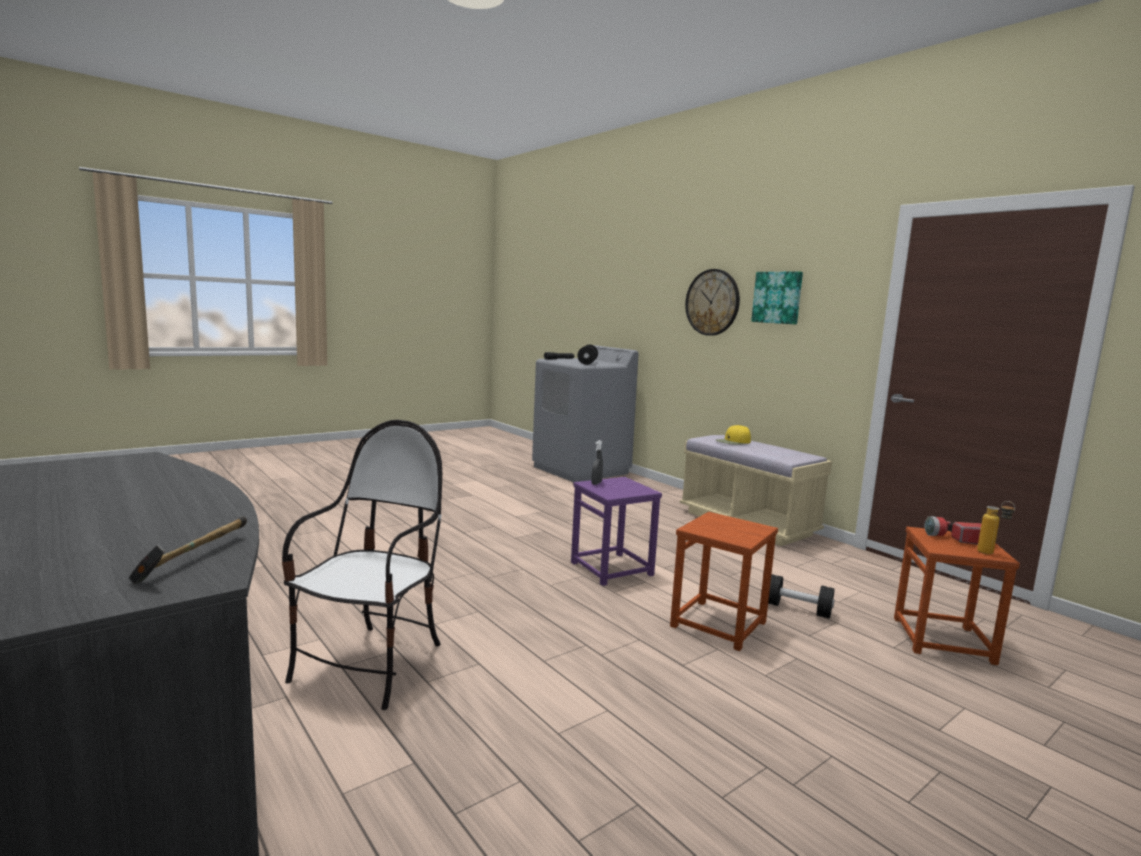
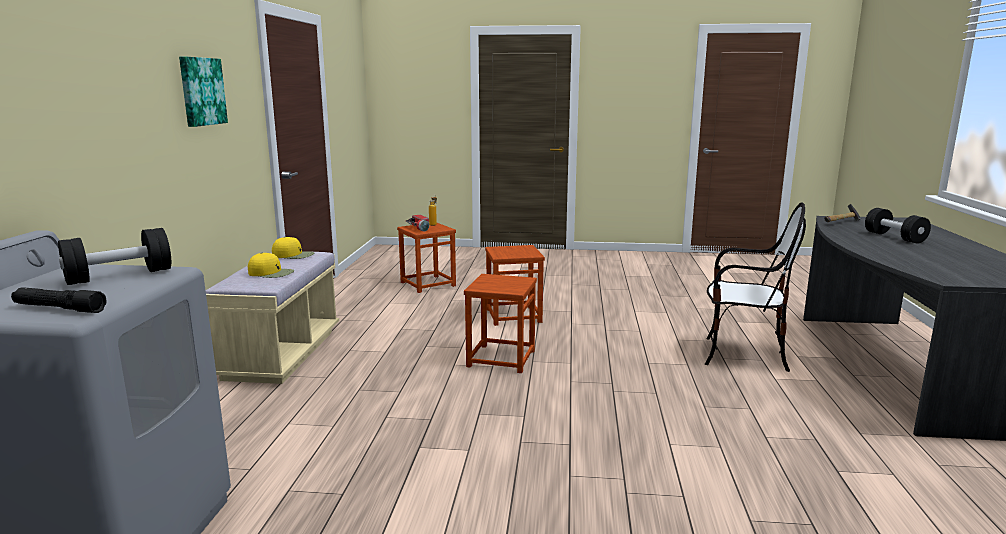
camera: 135 degrees left, 5 degrees up
chair [282,420,442,710] -> chair turned 135 degrees counterclockwise [705,202,806,372]
purple stool [571,477,662,586] -> brown stool [464,274,537,373]
grey spray bottle [591,440,603,485] -> none
wall clock [685,269,740,336] -> none
black dumbbell [768,574,834,619] -> black dumbbell moved to [865,208,931,244]
none -> yellow cap [272,237,314,259]

